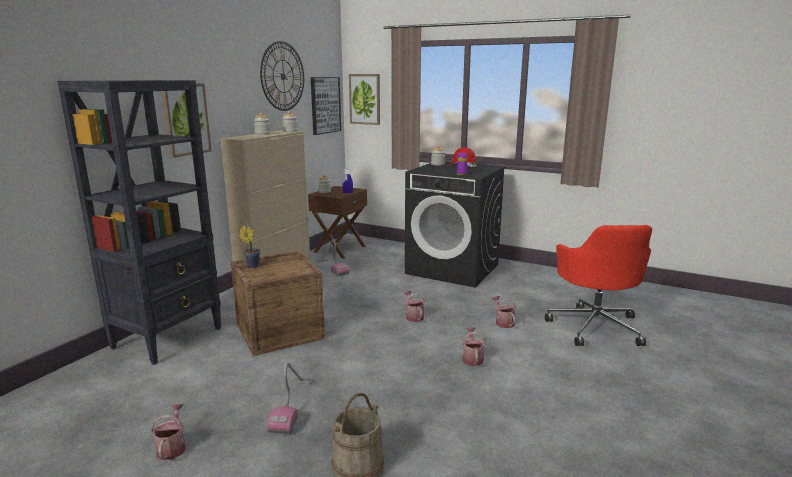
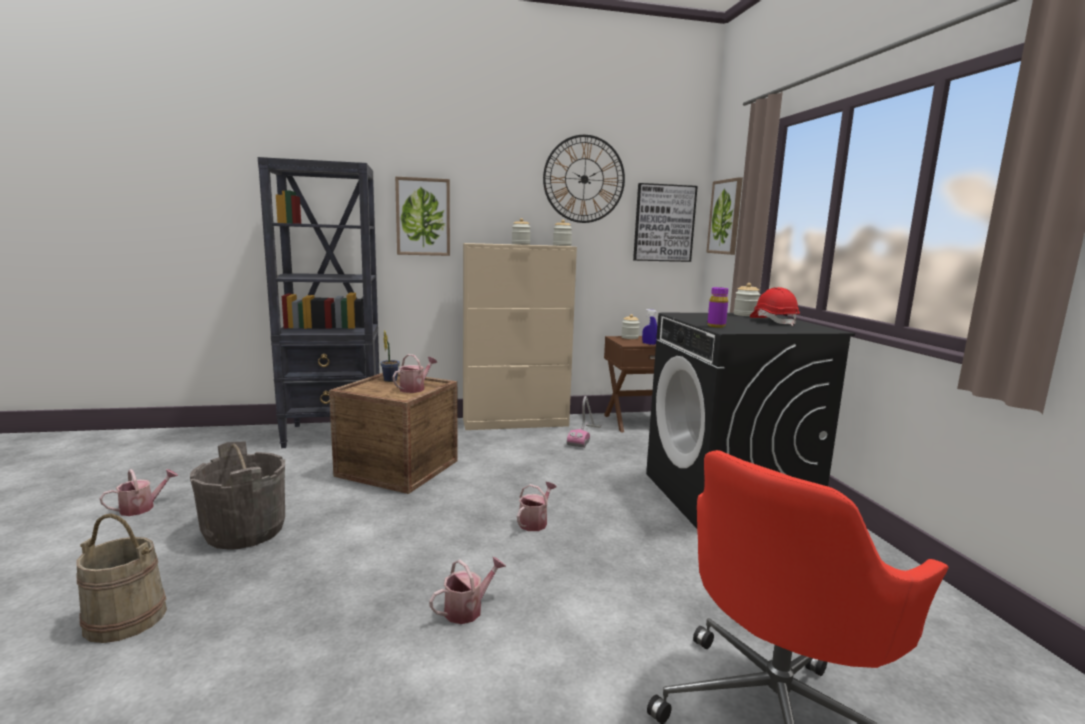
camera: 50 degrees right, 5 degrees down
vacuum cleaner [268,362,312,433] -> grey bucket [190,441,285,550]
watering can [492,296,516,328] -> watering can moved to [392,354,437,393]

